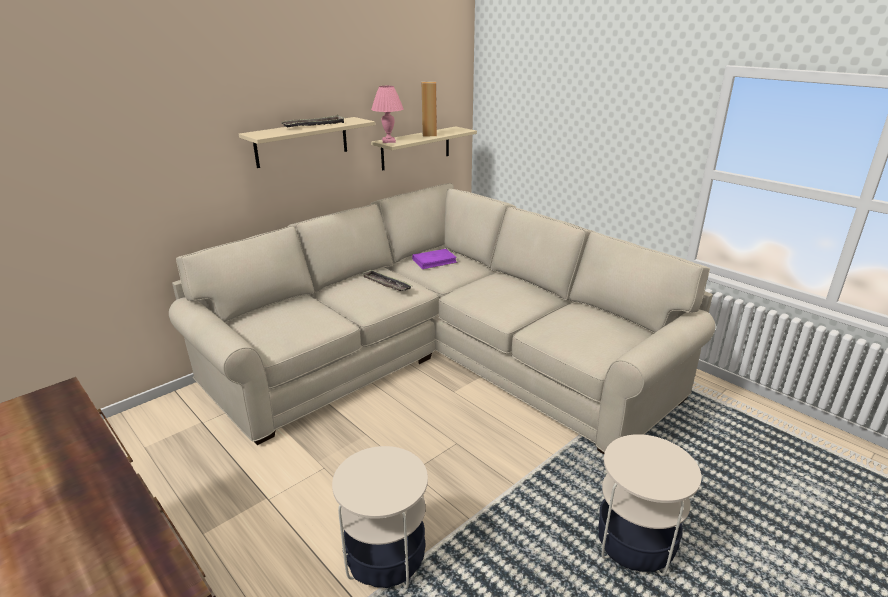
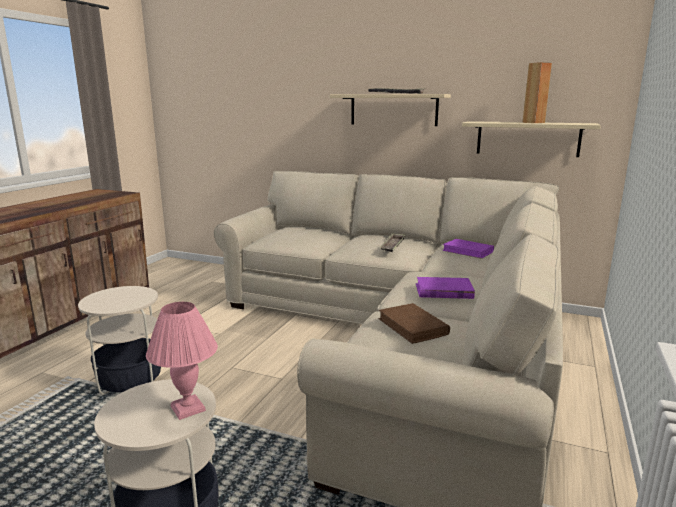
camera: 65 degrees right, 10 degrees down
pink table lamp [371,86,403,143] -> pink table lamp moved to [146,302,218,420]
none -> brown book [379,303,450,344]
none -> purple book [416,277,475,299]

